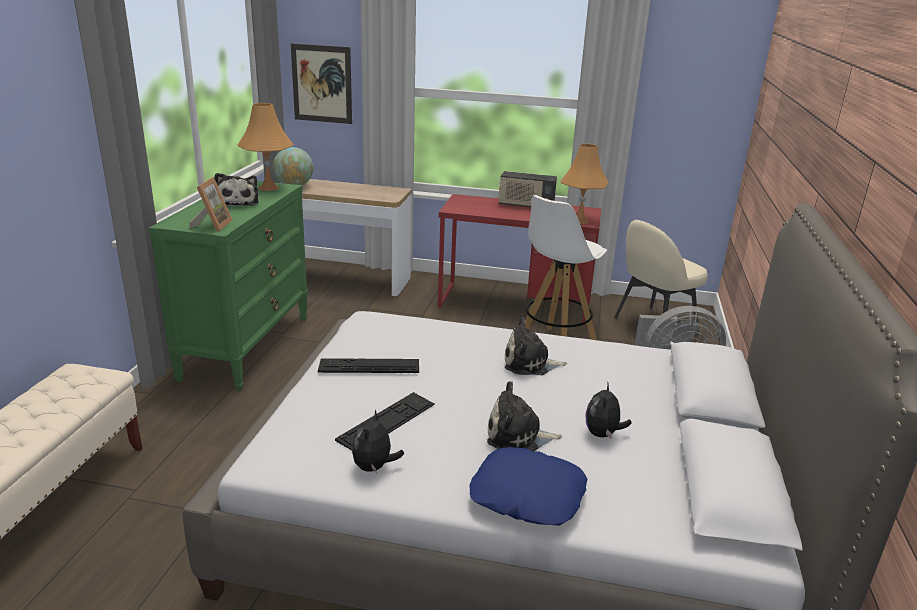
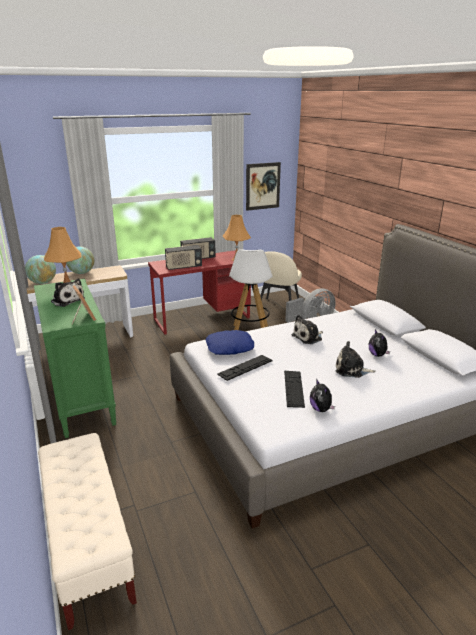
camera: 35 degrees left, 0 degrees up
picture [291,43,352,124] -> picture moved to [246,162,281,211]
blue pillow [470,447,587,526] -> blue pillow moved to [205,330,254,355]
plush toy [487,381,562,451] -> plush toy turned 45 degrees clockwise [335,341,376,378]
none -> globe [66,247,94,274]
none -> radio [165,245,202,270]

